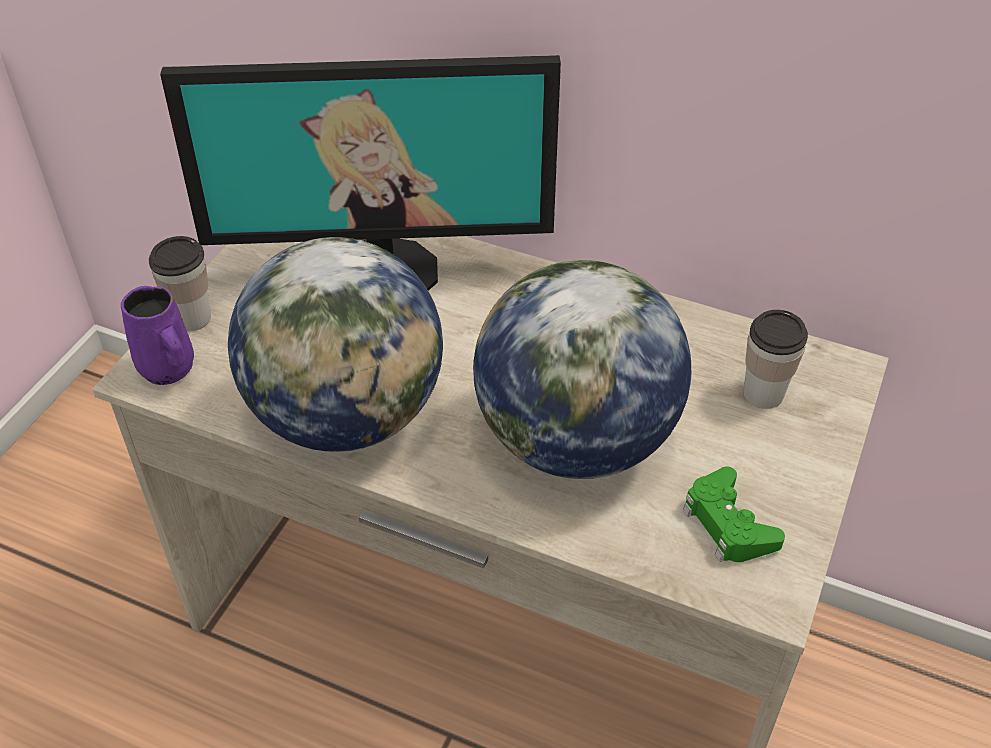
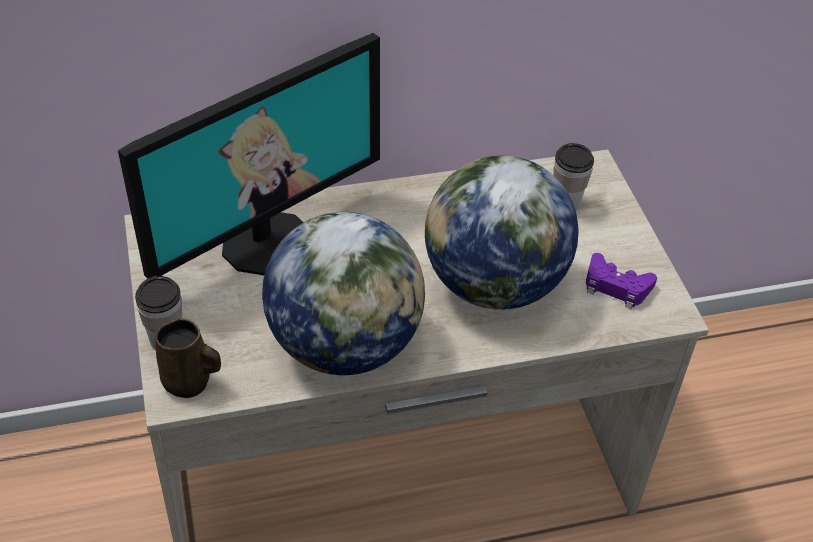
camera: 40 degrees left, 0 degrees up
purple mug [121,286,194,385] -> brown mug [155,318,221,398]
green game controller [683,466,785,562] -> purple game controller [586,253,657,309]

